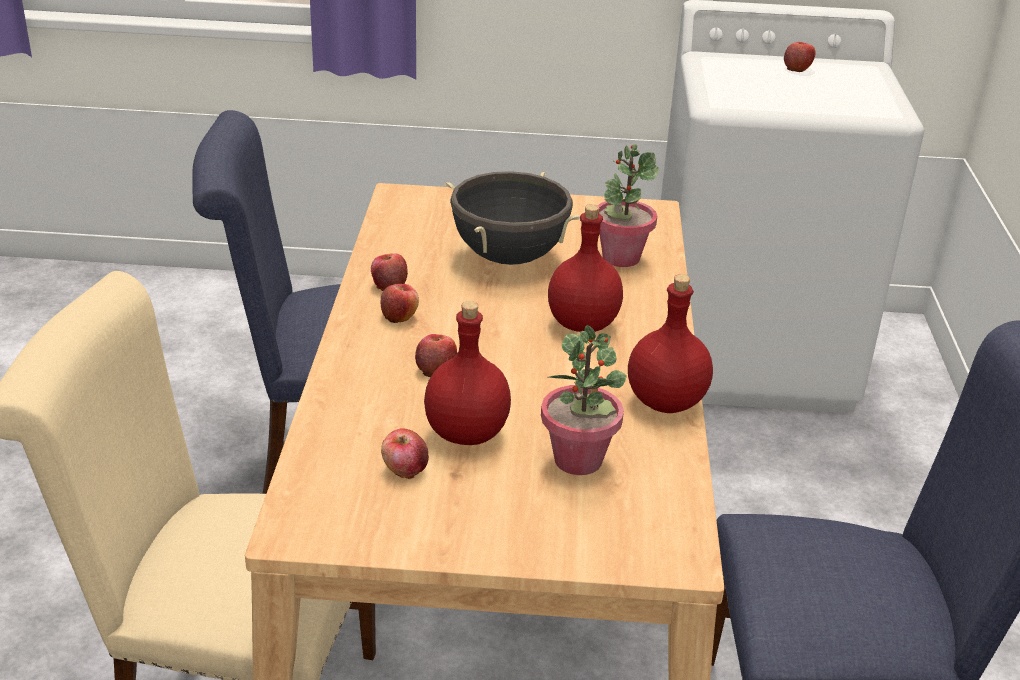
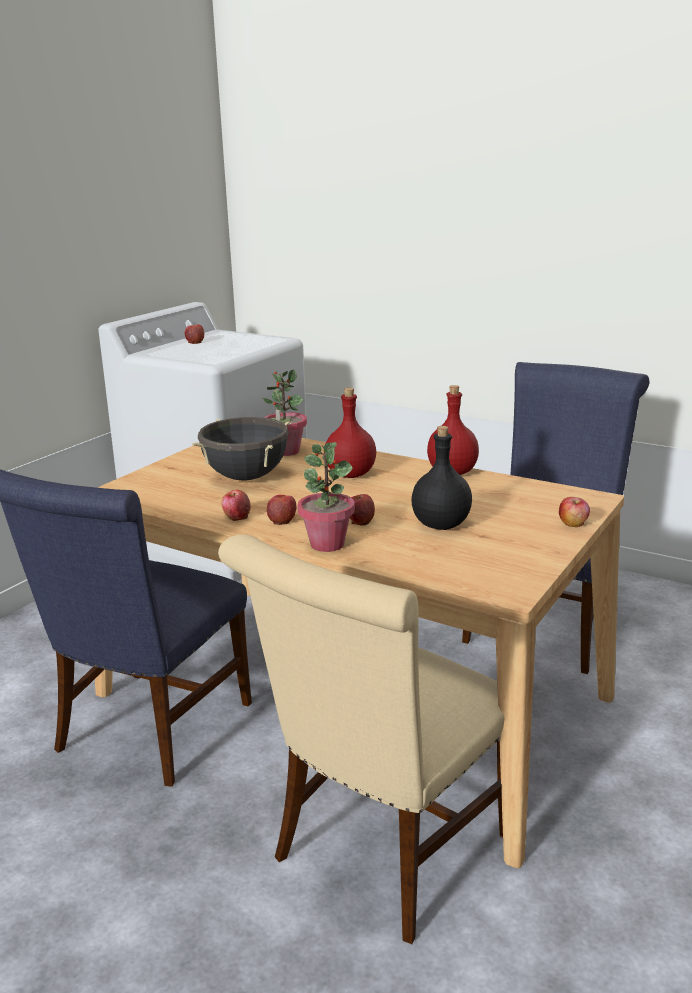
camera: 60 degrees left, 10 degrees down
apple [381,428,429,479] -> apple moved to [559,497,590,527]
red bottle [424,301,511,445] -> black bottle [411,426,472,530]
potted plant [541,325,627,475] -> potted plant moved to [298,442,355,552]

